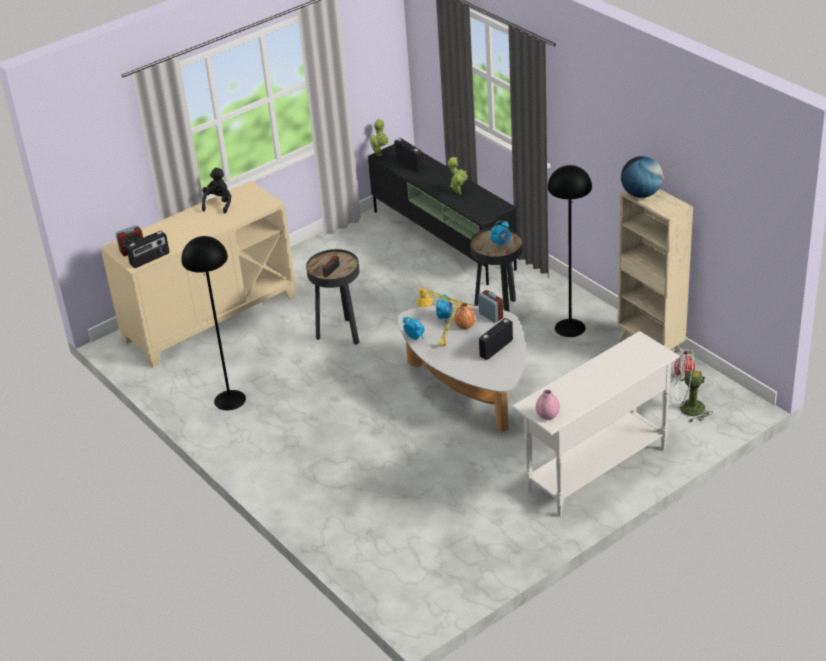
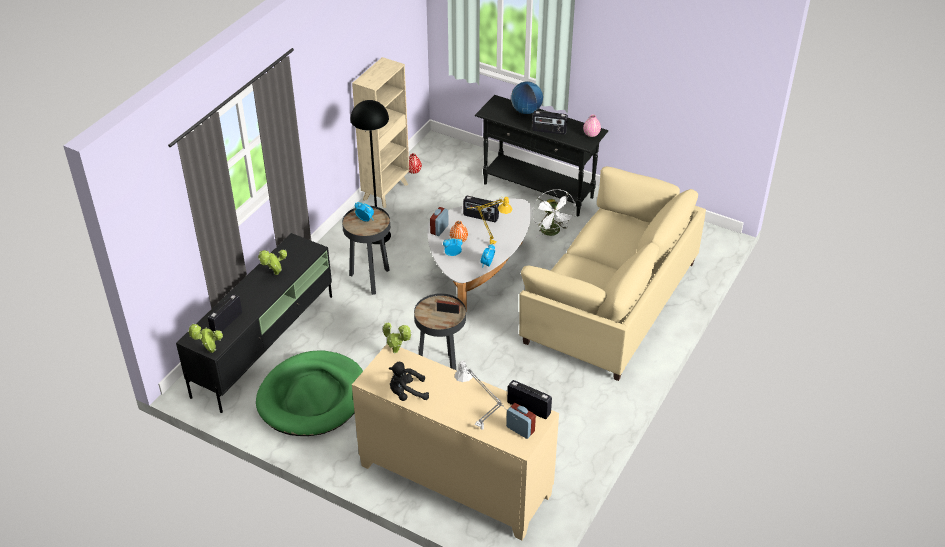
camera: 115 degrees left, 5 degrees up
black floor lamp [181,236,246,410] -> none
white console table [512,331,680,517] -> black console table [475,95,608,216]
globe [621,156,664,198] -> globe moved to [511,81,543,114]
white fan [669,349,713,422] -> white fan moved to [532,189,576,237]
none -> green dog bed [256,350,363,436]
none -> potted plant [383,322,412,354]
none -> grey table lamp [455,360,515,430]
none -> beige sofa [519,166,706,381]
none -> radio [532,111,568,134]

